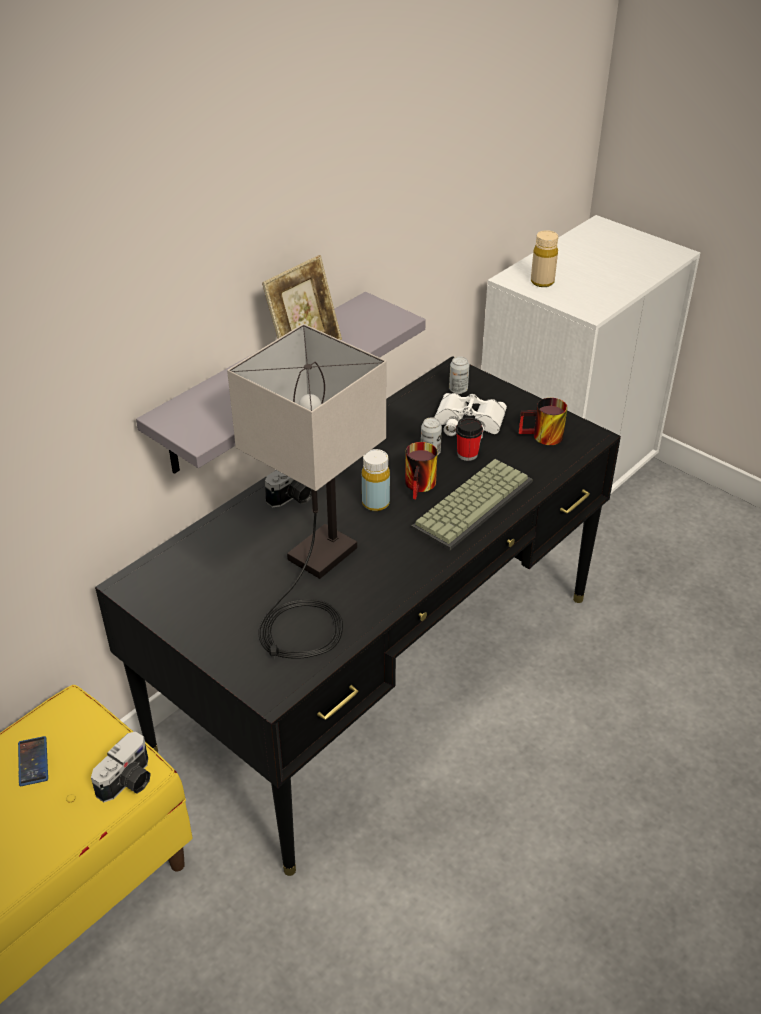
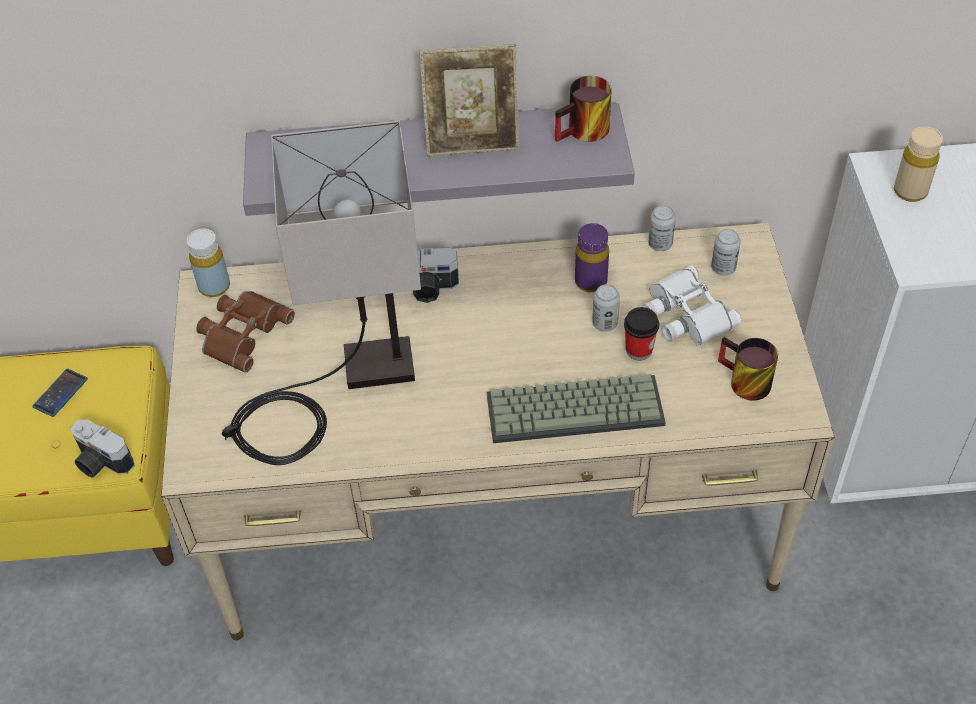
camera: 45 degrees right, 10 degrees up
camera [91,731,151,802] -> camera turned 45 degrees clockwise [70,420,135,478]
black desk [95,356,621,876] -> beige desk [161,223,835,640]
yellow bottle [362,449,390,511] -> yellow bottle moved to [187,228,230,297]
mug [405,442,437,499] -> mug moved to [555,76,612,142]
none -> brown binoculars [196,291,295,373]
none -> purple bottle [575,223,609,293]
none -> can [648,205,676,251]

